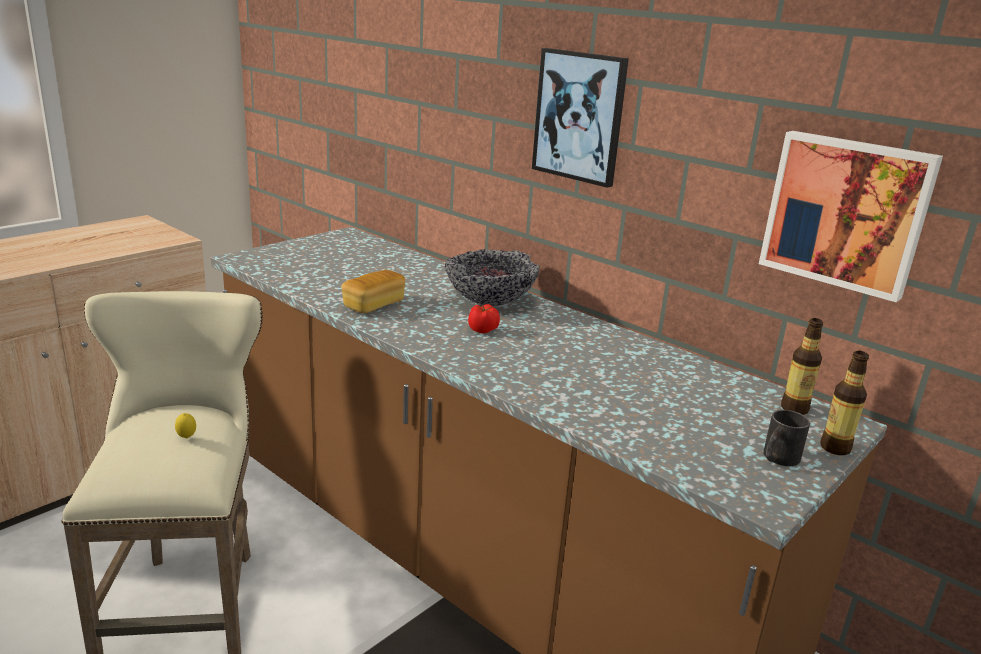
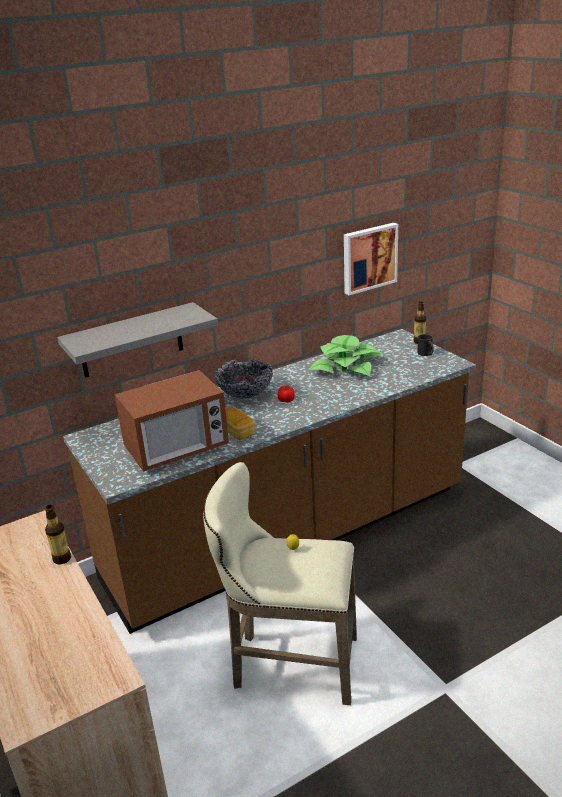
camera: 70 degrees left, 5 degrees up
picture [532,48,629,188] -> none
bottle [781,318,824,415] -> bottle moved to [45,505,71,564]
none -> grey shelf [57,302,218,378]
none -> microwave [115,370,229,472]
none -> potted plant [310,335,383,376]

